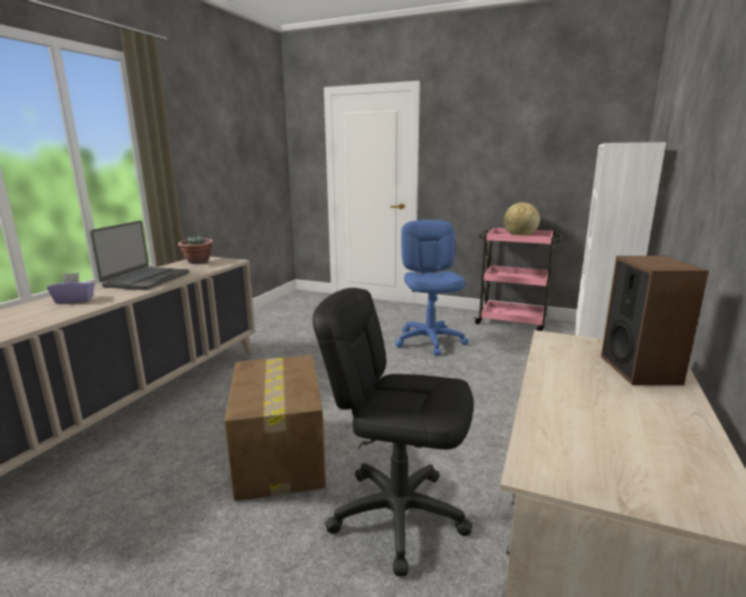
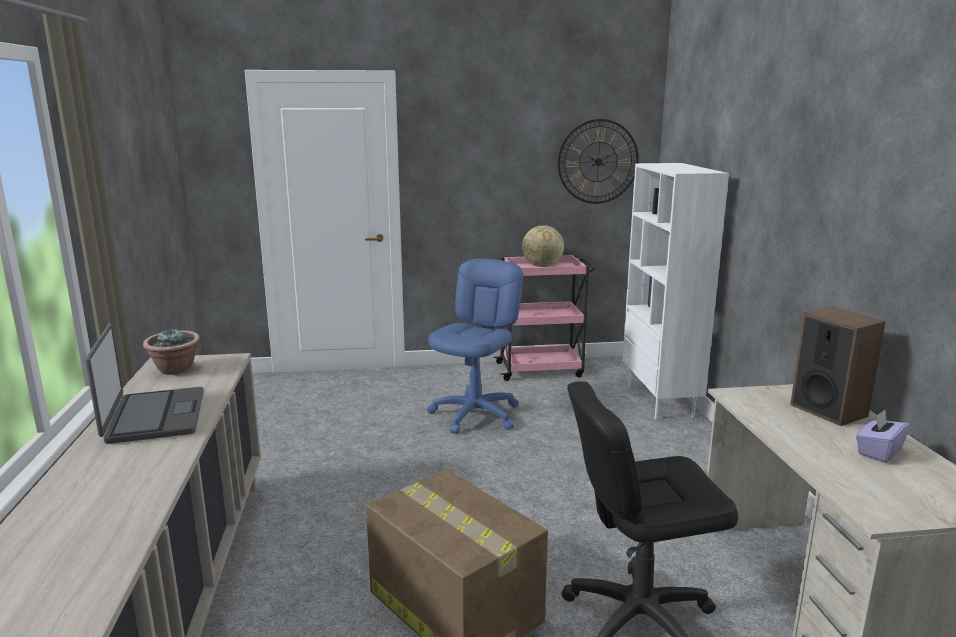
camera: 30 degrees left, 0 degrees up
purple tissue box [47,273,95,304] -> purple tissue box moved to [856,410,910,463]
blue office chair [395,220,469,356] -> blue office chair turned 60 degrees clockwise [427,259,523,434]
none -> wall clock [558,119,639,204]

